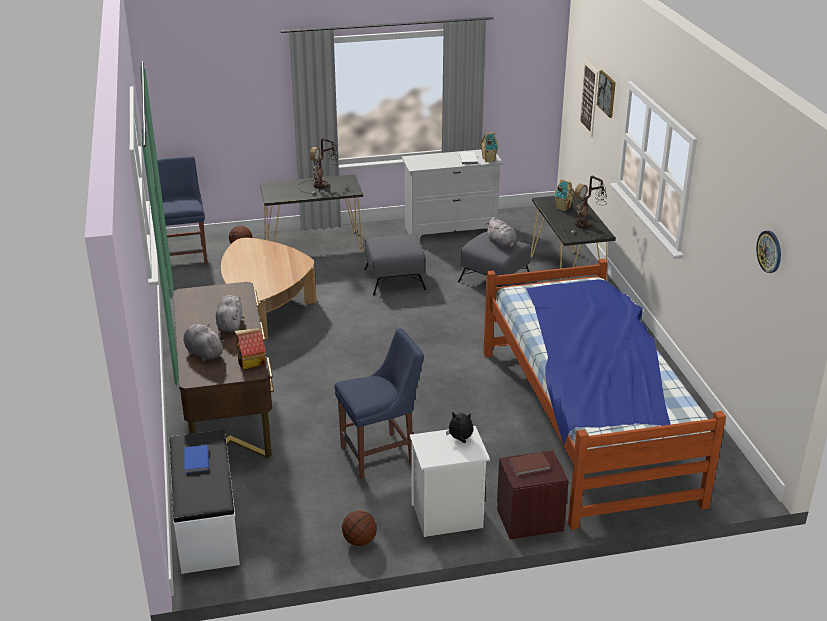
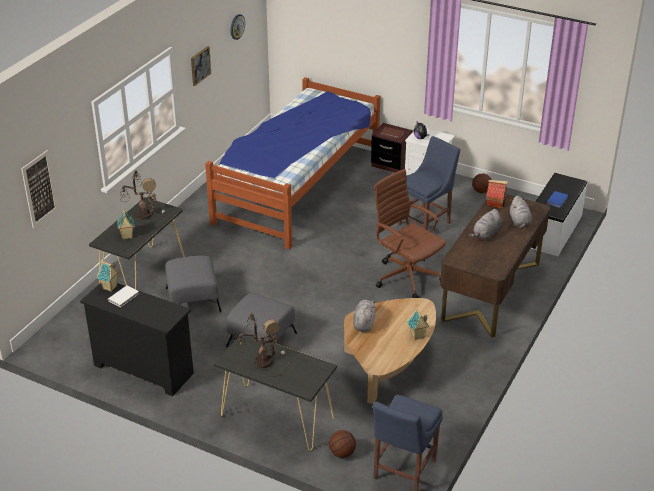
camera: 140 degrees left, 5 degrees up
blue chair [334,328,424,479] -> blue chair turned 120 degrees clockwise [398,136,460,231]
white dresser [402,149,503,241] -> black dresser [80,283,194,397]
grey plush toy [486,217,517,249] -> grey plush toy moved to [353,300,375,332]
picture [597,70,616,118] -> picture moved to [191,46,211,86]
none -> brown office chair [374,169,446,298]
none -> toy house [407,309,429,340]

